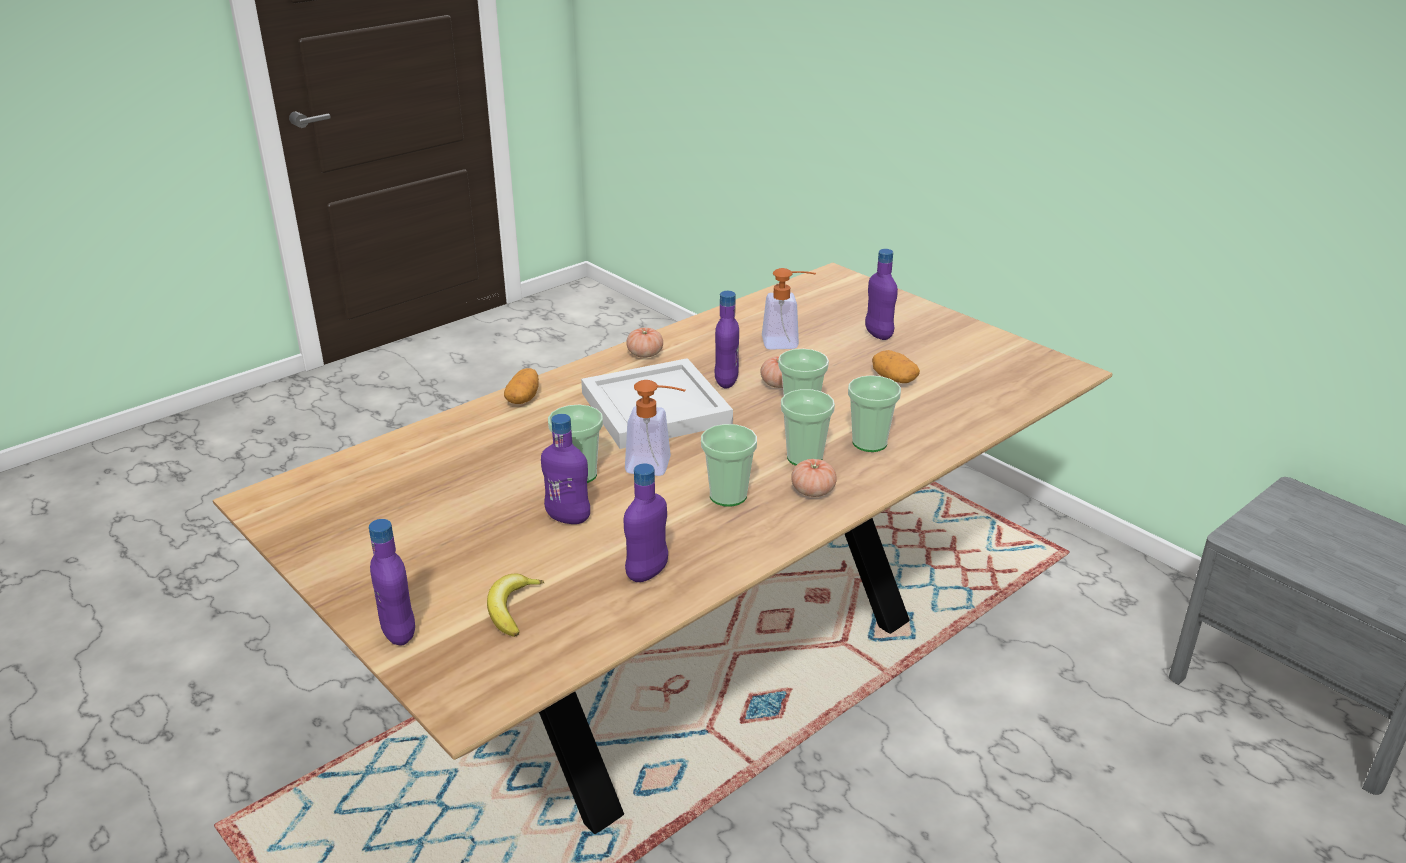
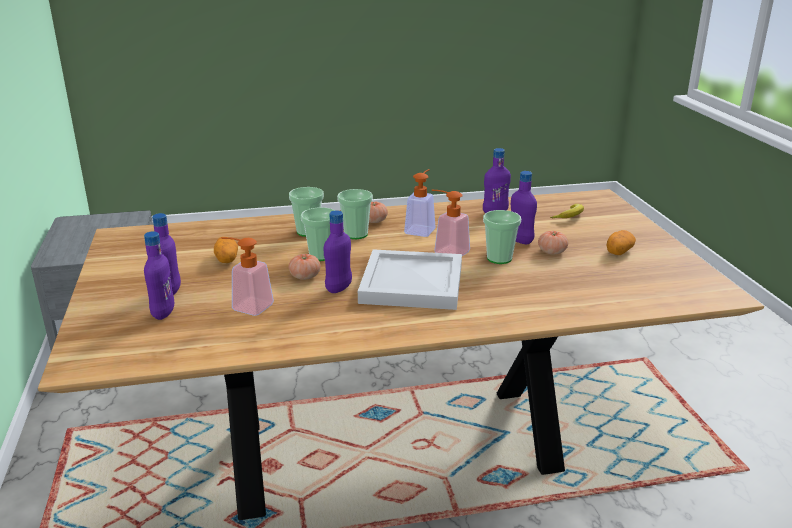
camera: 150 degrees left, 5 degrees down
purple bottle [369,519,415,645] -> purple bottle moved to [144,232,174,320]
potato [504,368,539,404] -> potato moved to [607,230,636,255]
tomato [626,328,663,358] -> tomato moved to [538,231,568,255]
cup [701,424,757,506] -> soap dispenser [404,169,436,237]

